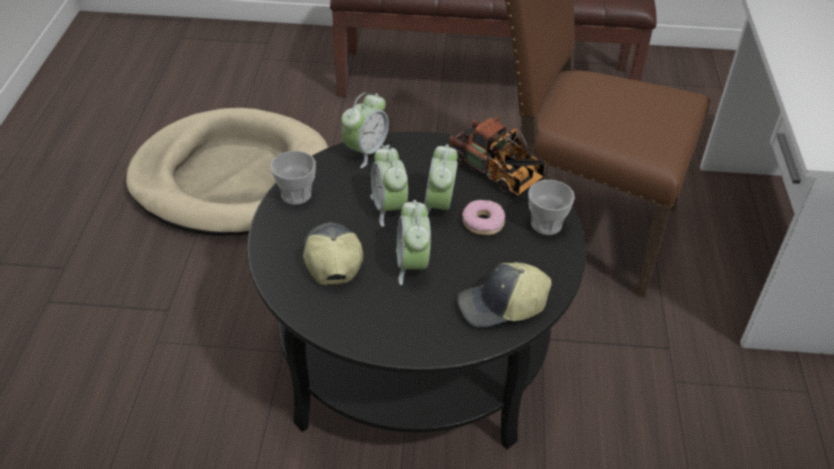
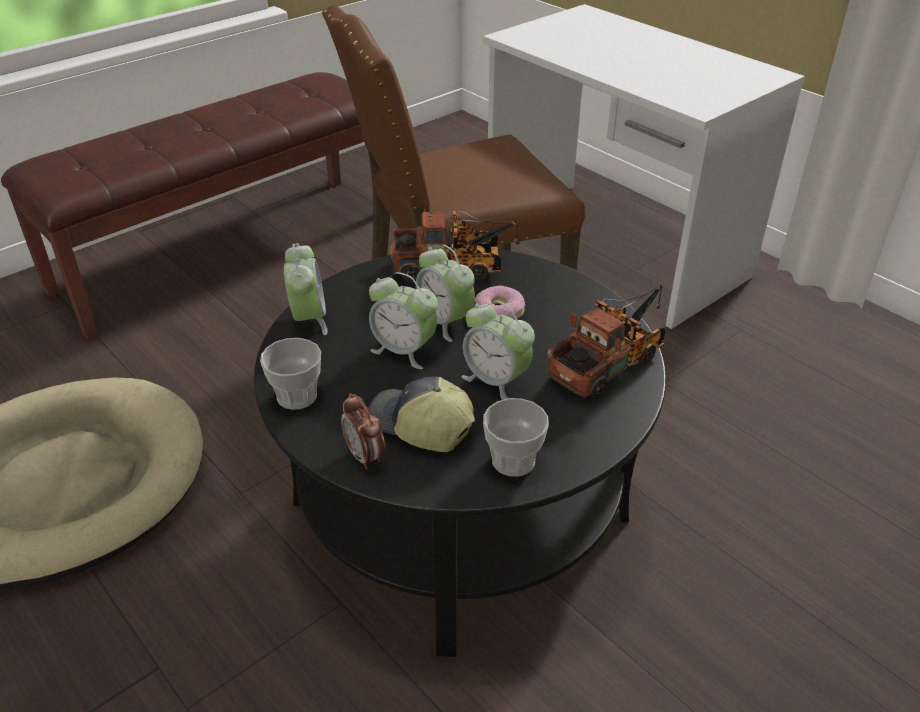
camera: 45 degrees left, 5 degrees down
cap [457,262,552,328] -> toy truck [546,285,665,399]
cup [528,180,575,235] -> cup moved to [483,398,549,477]
none -> alarm clock [341,393,386,470]

